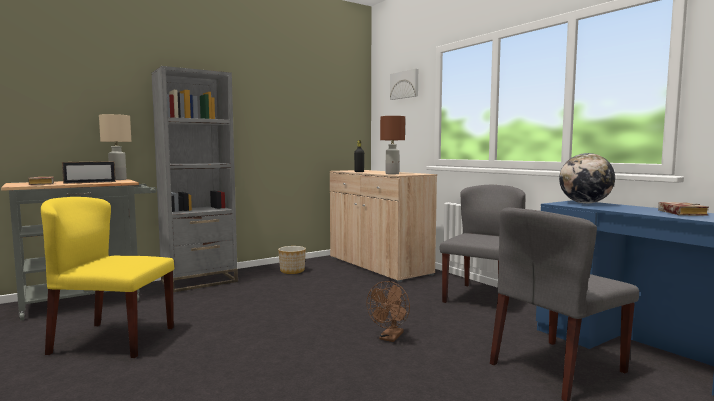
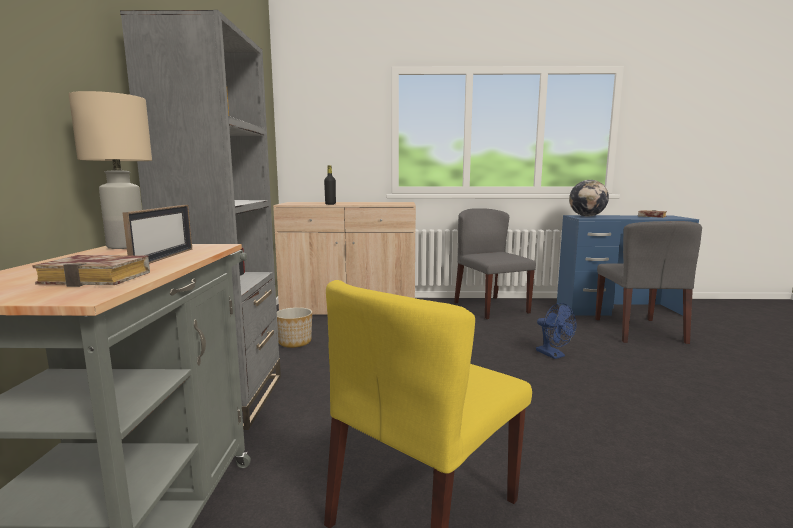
camera: 55 degrees left, 5 degrees up
brown fan [367,281,410,342] -> blue fan [536,303,577,359]
brown table lamp [380,116,405,174] -> none
picture [390,69,418,100] -> none

